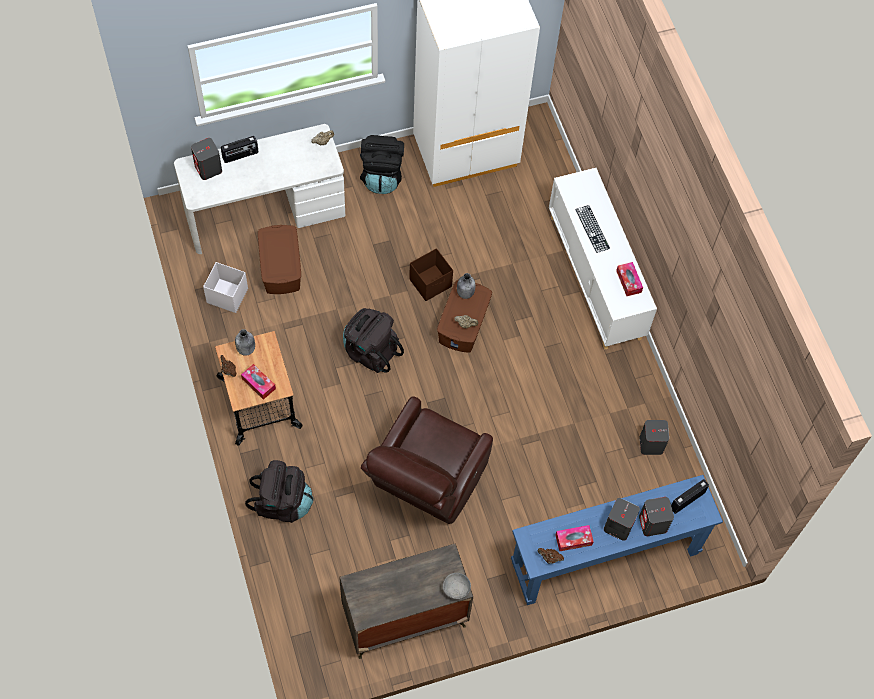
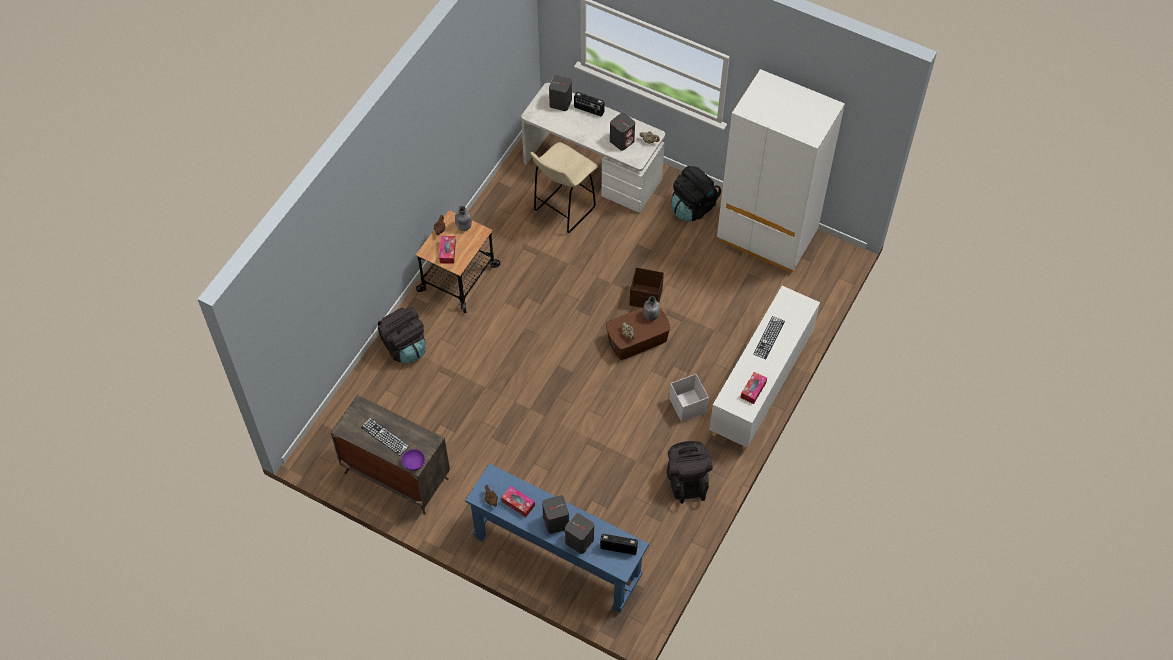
camera: 50 degrees right, 5 degrees down
white storage box [203,262,248,313] -> white storage box moved to [669,374,709,422]
brown storage box [258,225,301,294] -> beige stool [531,142,598,234]
black backpack [343,308,404,373] -> black backpack moved to [667,441,713,504]
brown armchair [361,396,493,524] -> none
grey bowl [443,573,471,599] -> purple bowl [401,449,425,471]
grey speaker [640,420,669,455] -> grey speaker moved to [610,113,635,151]
none -> keyboard [361,418,409,456]

